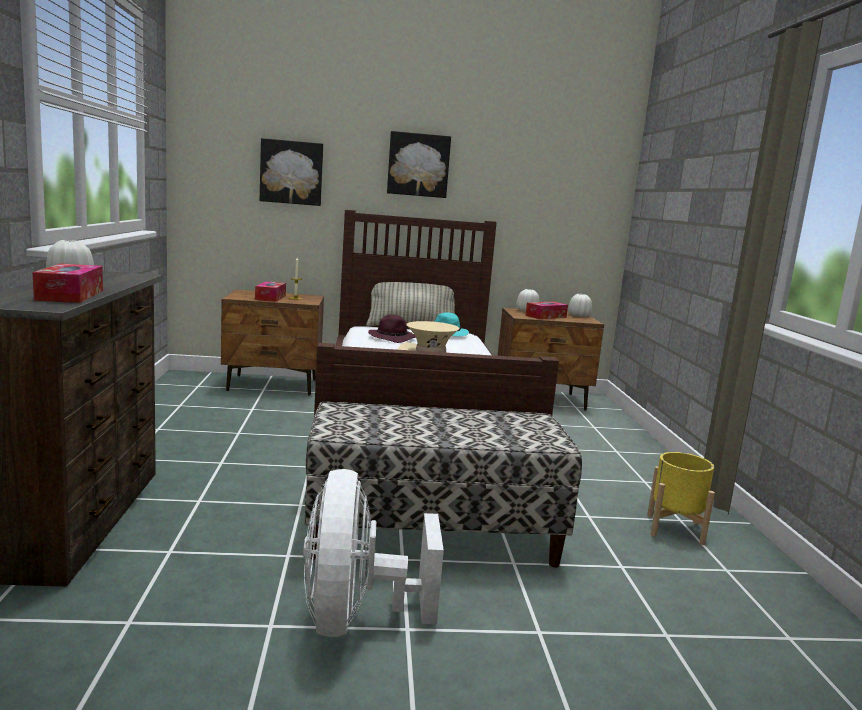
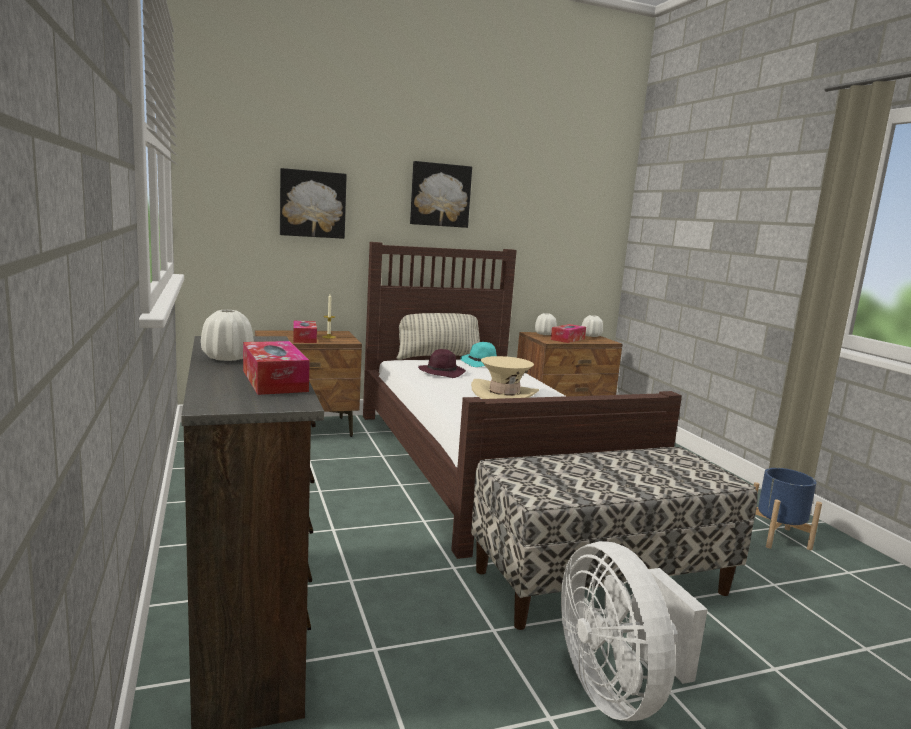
camera: 15 degrees left, 0 degrees up
yellow planter [647,452,715,545] -> blue planter [754,468,822,550]

